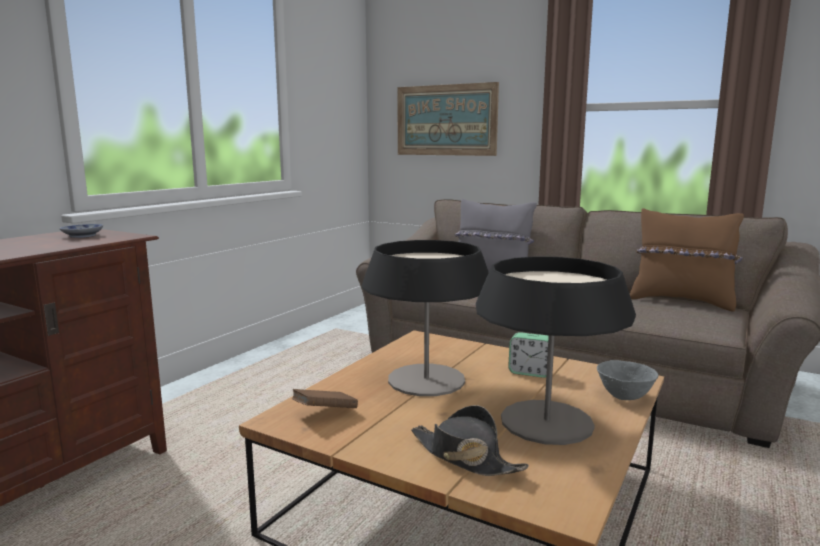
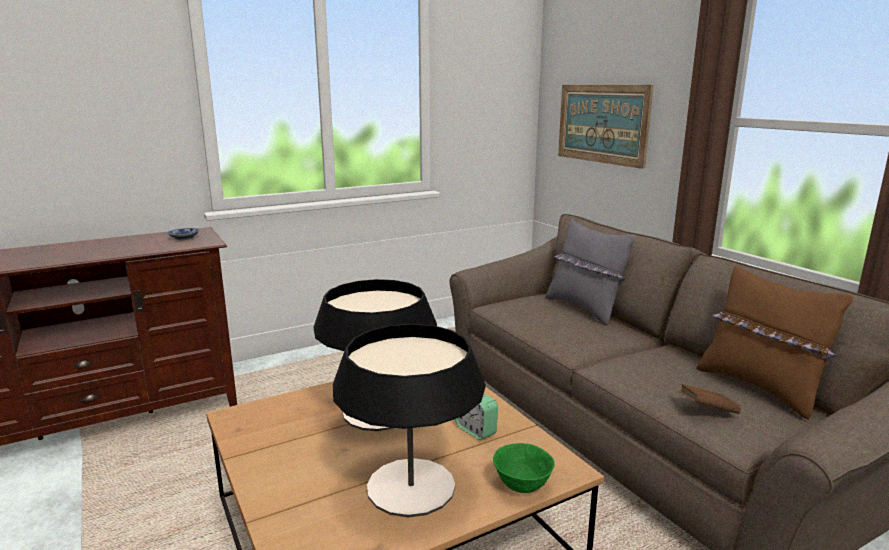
camera: 30 degrees right, 5 degrees up
brown book [292,389,358,408] -> brown book moved to [679,384,741,414]
black hat [411,405,529,476] -> none
grey bowl [597,360,658,400] -> green bowl [493,443,555,493]

